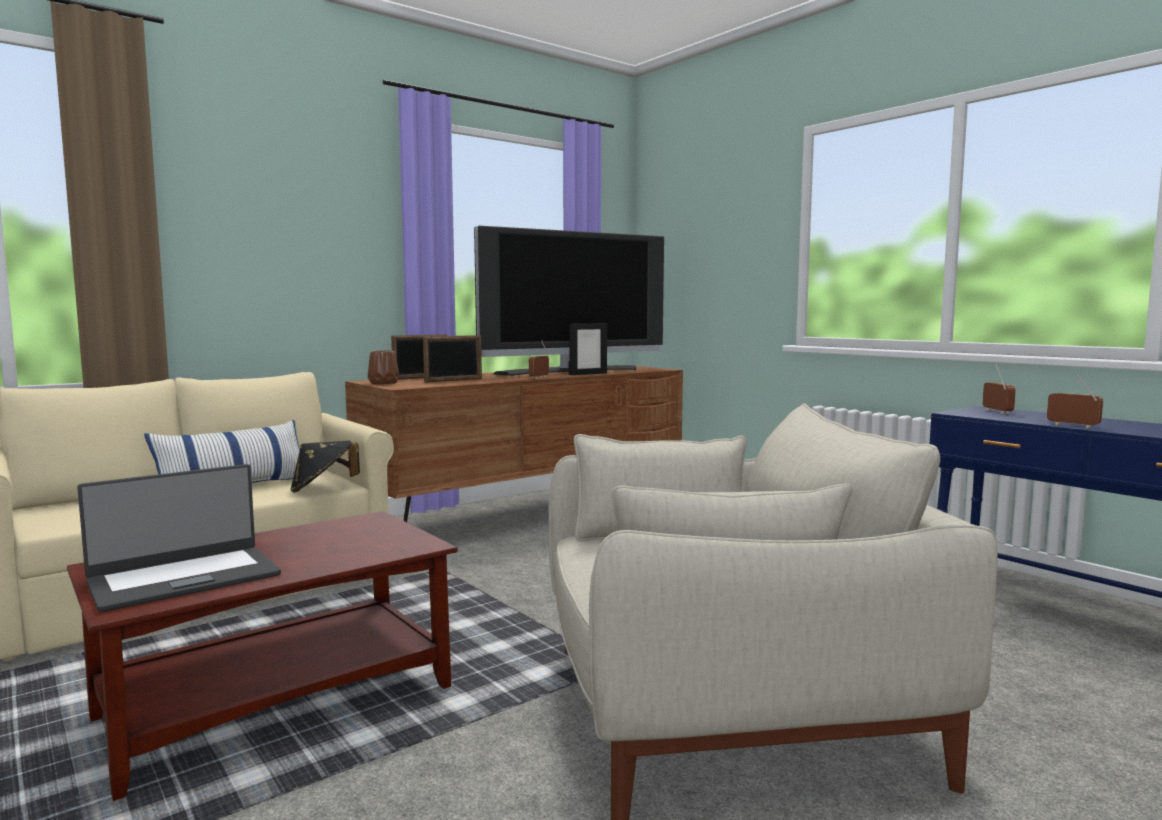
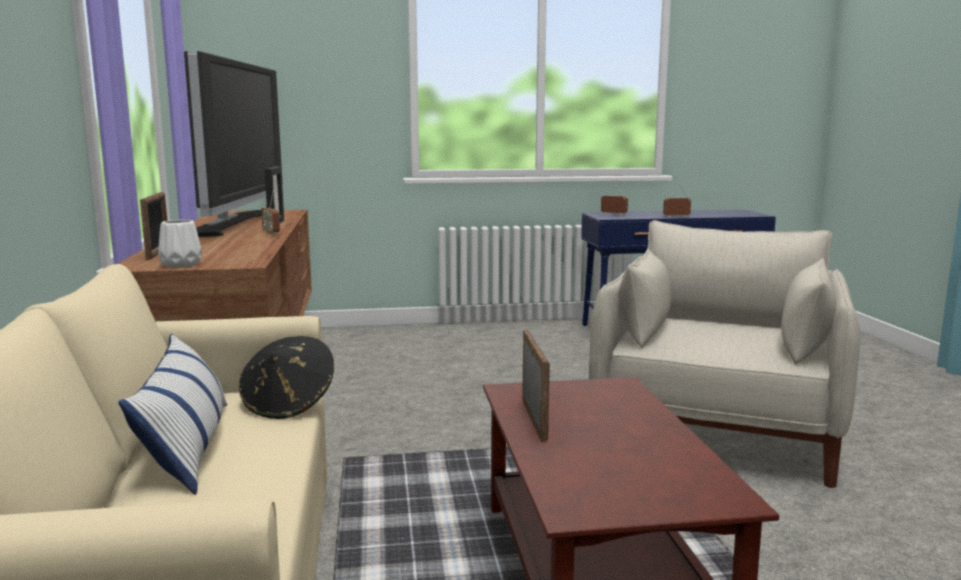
camera: 60 degrees left, 5 degrees up
laptop [77,464,281,612] -> none
brown vase [368,350,399,384] -> white vase [158,220,202,268]
picture frame [423,335,482,383] -> picture frame moved to [522,330,550,442]

